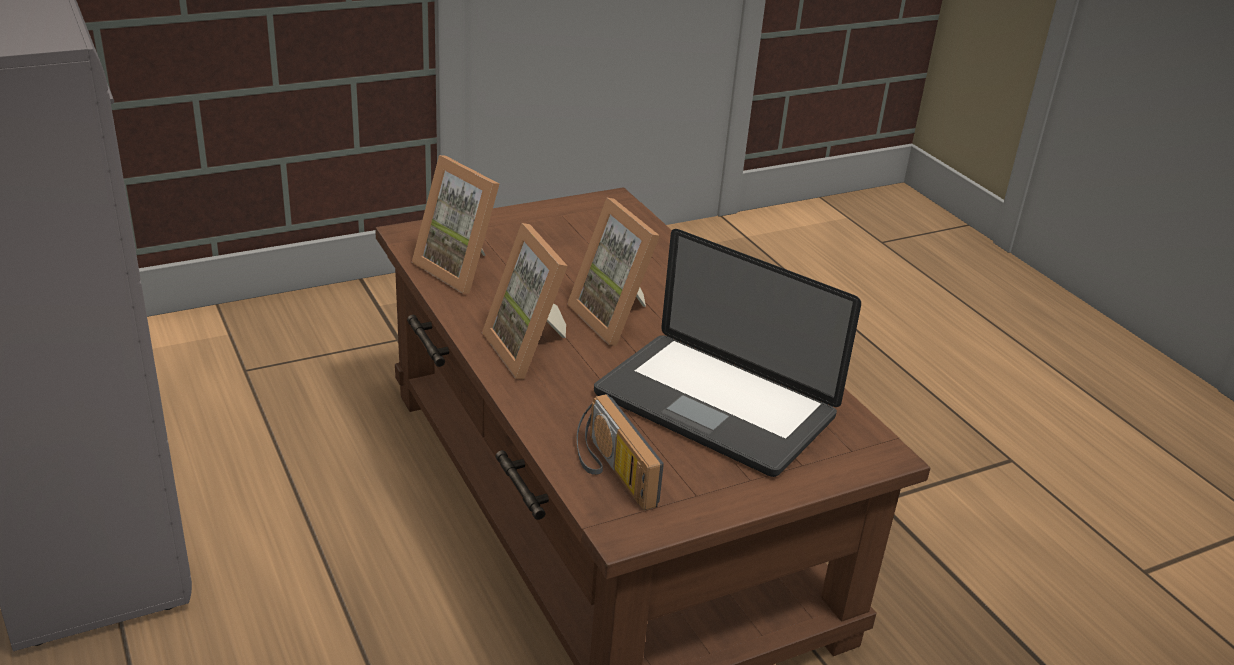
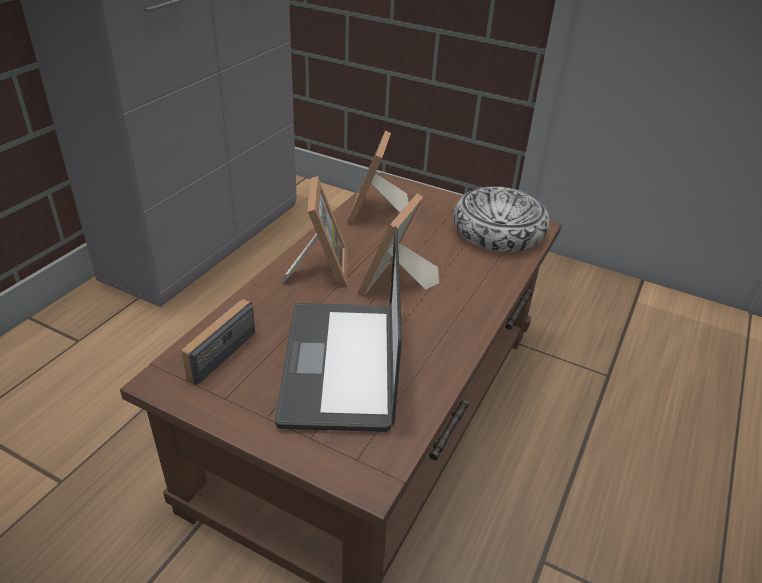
camera: 55 degrees right, 5 degrees up
picture frame [482,223,568,379] -> picture frame turned 150 degrees clockwise [282,176,347,288]
none -> bowl [454,186,550,252]

